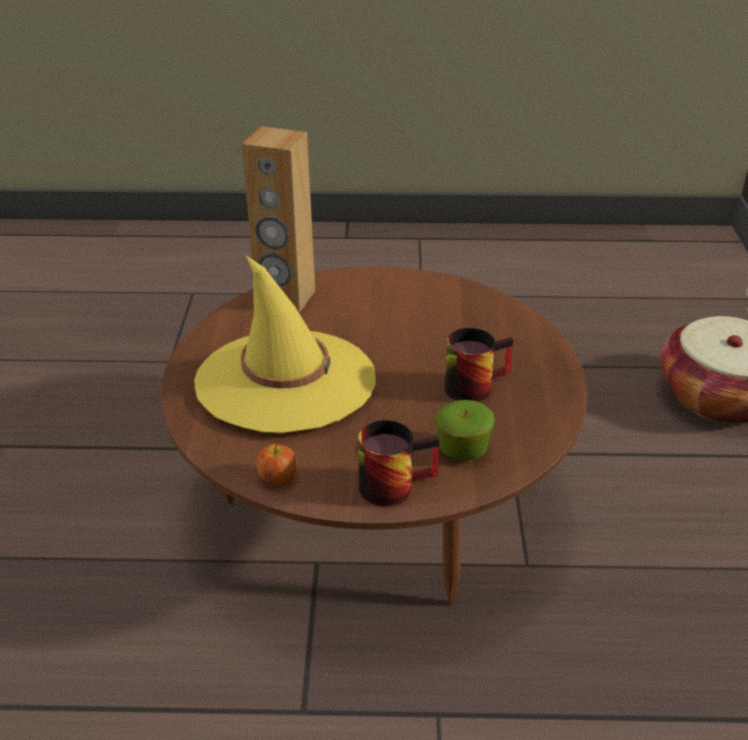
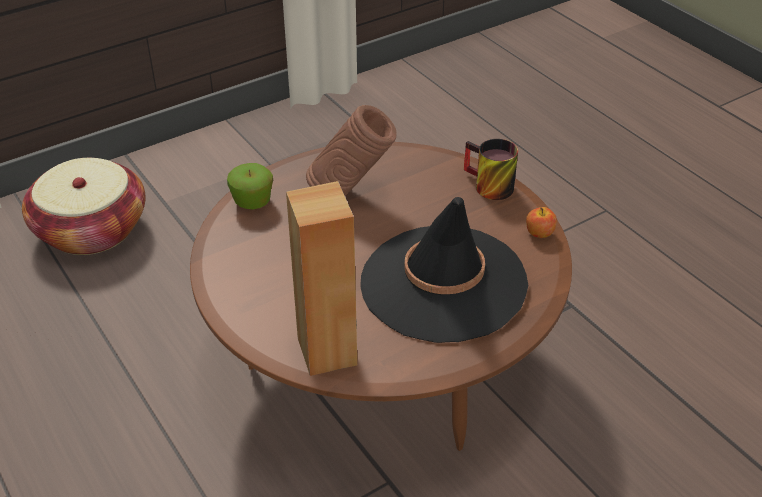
camera: 125 degrees left, 5 degrees up
yellow hat [194,255,375,433] -> black hat [360,197,528,343]
apple [435,400,495,460] -> apple moved to [227,163,273,209]
mug [444,328,513,402] -> brown vase [306,105,397,196]

